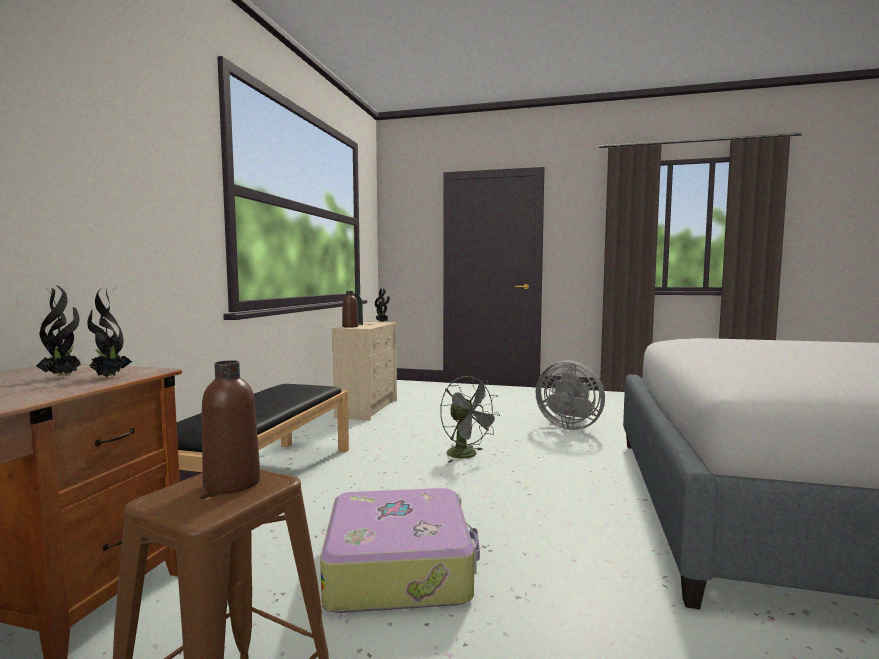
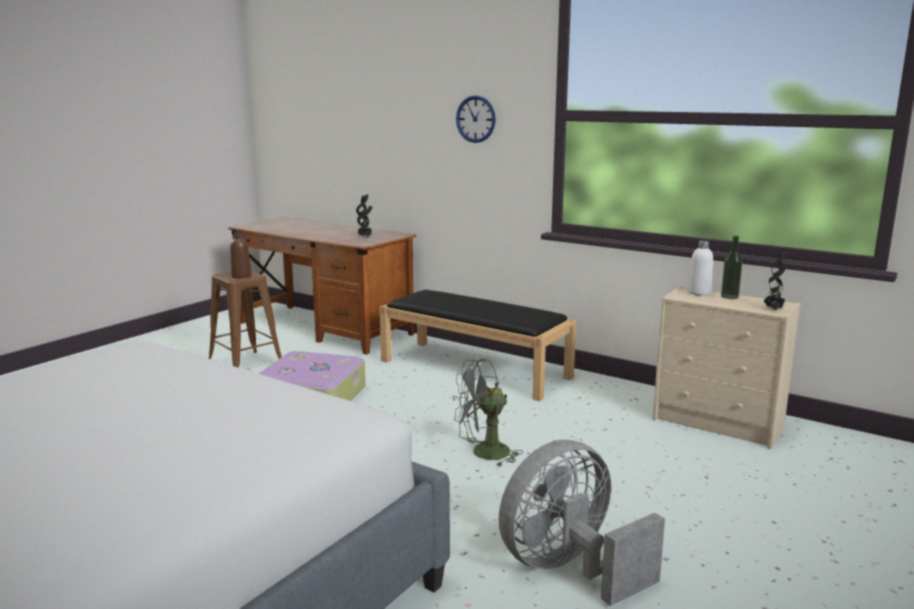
camera: 110 degrees right, 10 degrees up
potted plant [87,289,132,378] -> none
brown bottle [342,291,358,328] -> white bottle [688,240,713,296]
none -> wall clock [456,95,496,143]

